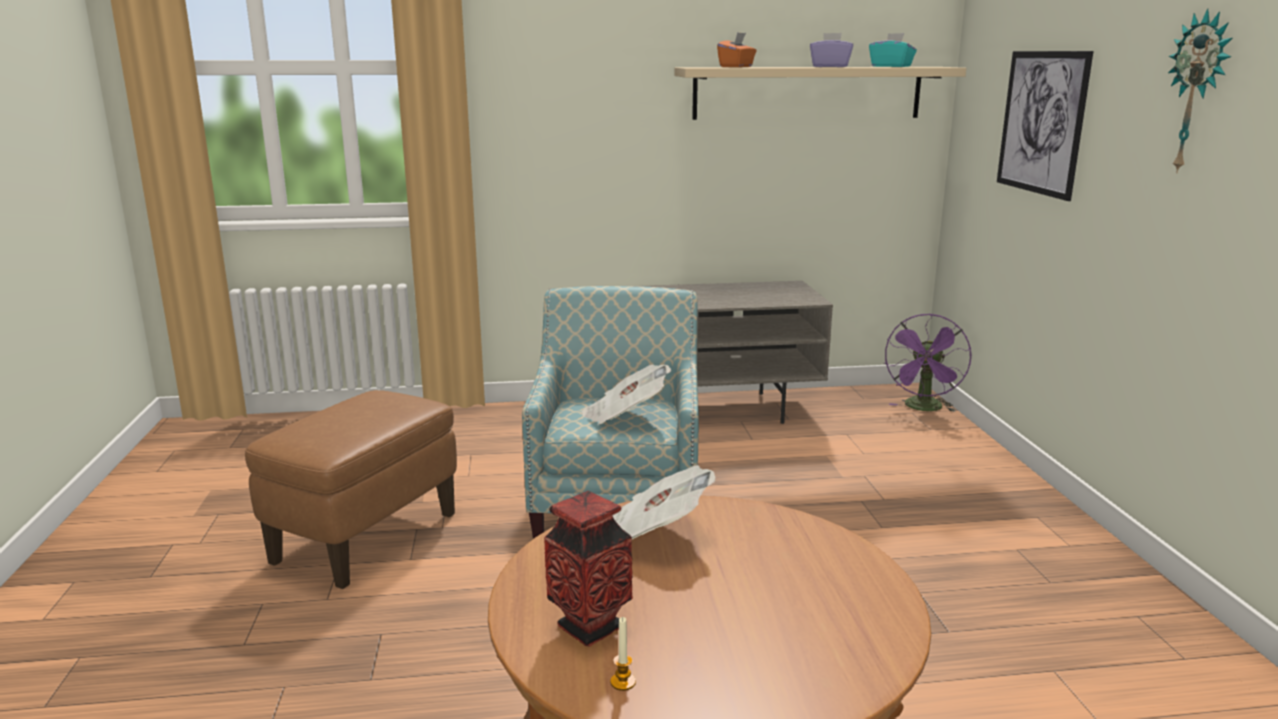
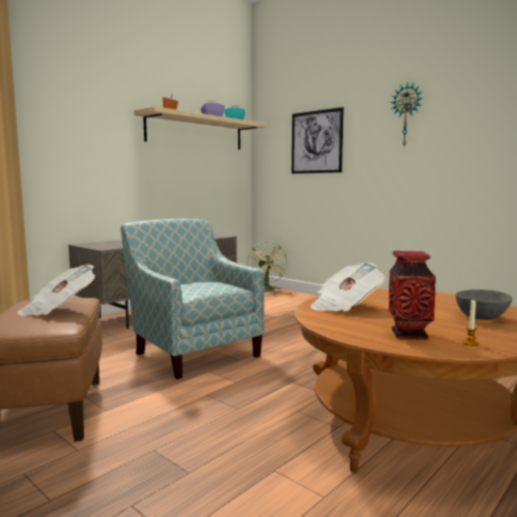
camera: 40 degrees left, 10 degrees down
newspaper [581,365,671,425] -> newspaper moved to [18,264,95,316]
purple fan [884,314,971,412] -> green fan [247,241,288,291]
none -> grey bowl [455,289,512,320]

